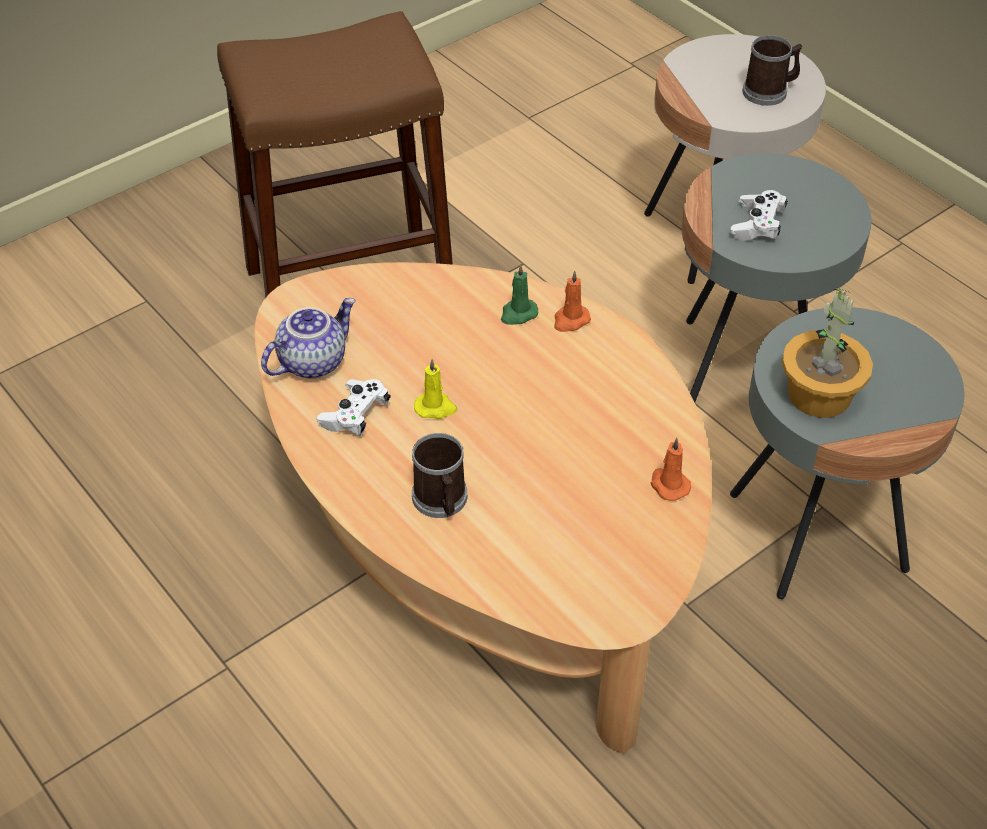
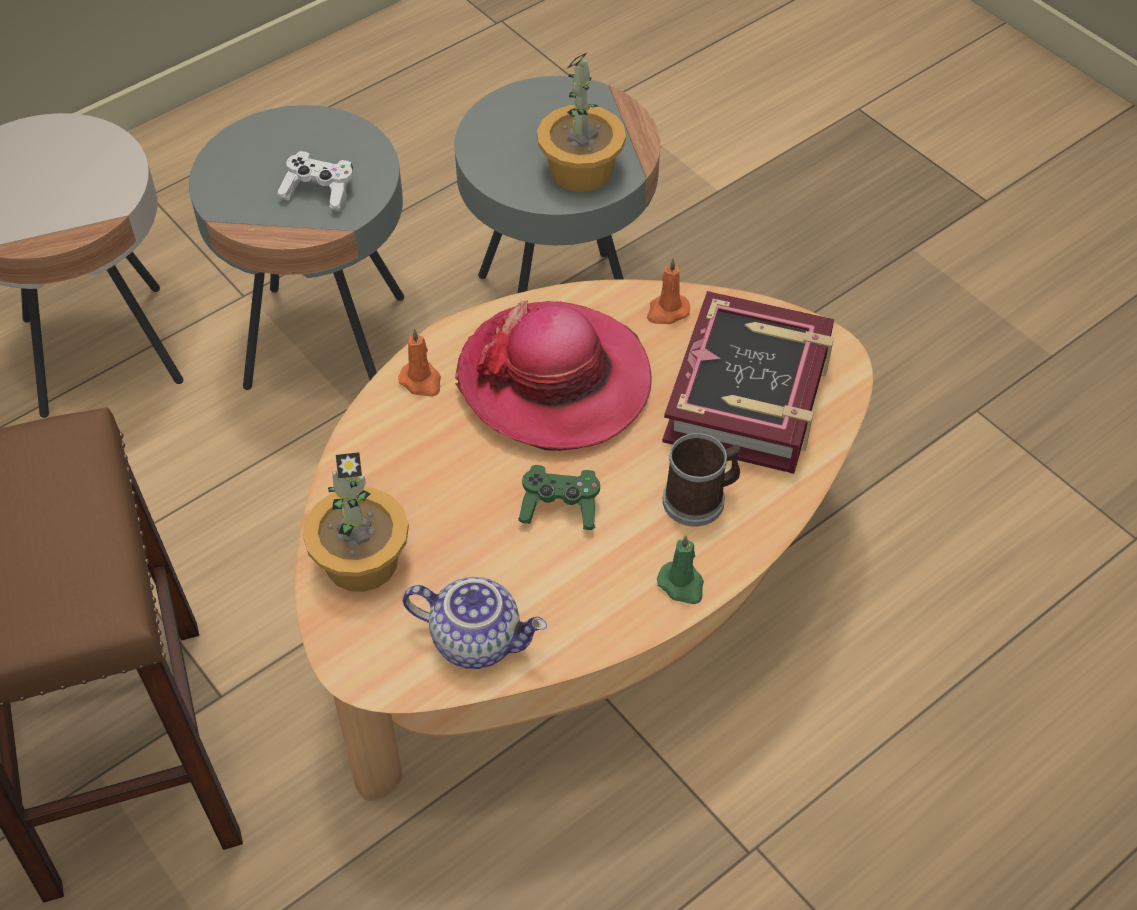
camera: 90 degrees left, 5 degrees up
teapot [261,298,356,379] -> teapot turned 150 degrees clockwise [403,577,547,669]
white game controller [317,379,390,436] -> none
yellow candle [414,359,458,419] -> green game controller [518,465,600,530]
green candle [501,264,538,325] -> green candle moved to [657,535,704,604]
mug [743,35,802,106] -> none
none -> potted plant [303,452,409,592]
none -> hat [455,301,652,451]
none -> book [662,291,834,474]

